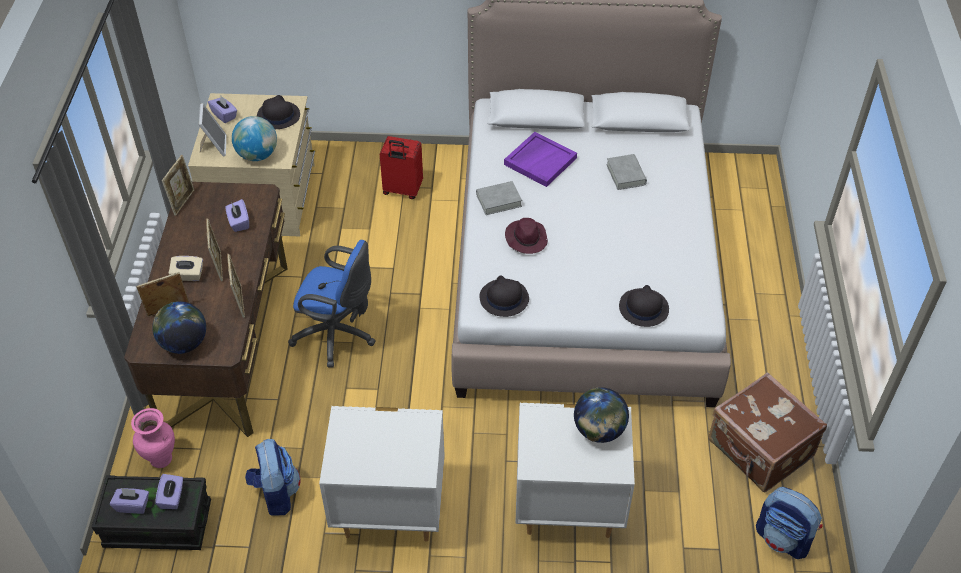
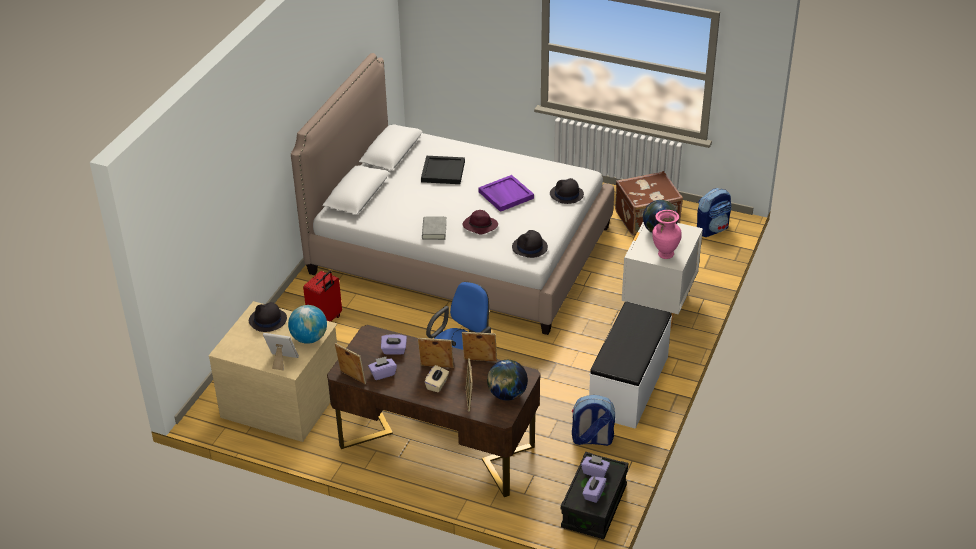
camera: 70 degrees left, 10 degrees down
pink vase [131,408,175,468] -> pink vase moved to [652,210,682,259]
purple tissue box [208,96,237,123] -> purple tissue box moved to [368,357,397,380]
white nightstand [319,406,445,542] -> white bench [589,302,672,429]
purple tray [504,132,577,187] -> purple tray moved to [478,175,534,212]
grey book [606,154,647,190] -> black tray [421,156,465,184]

